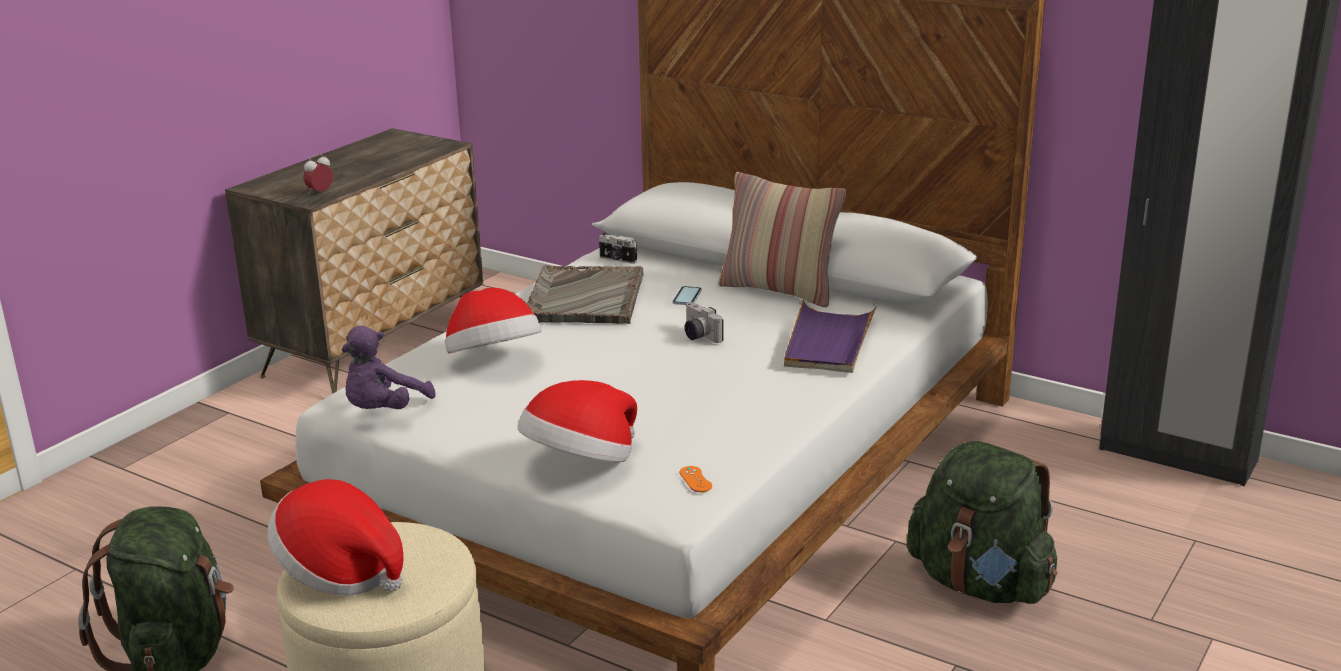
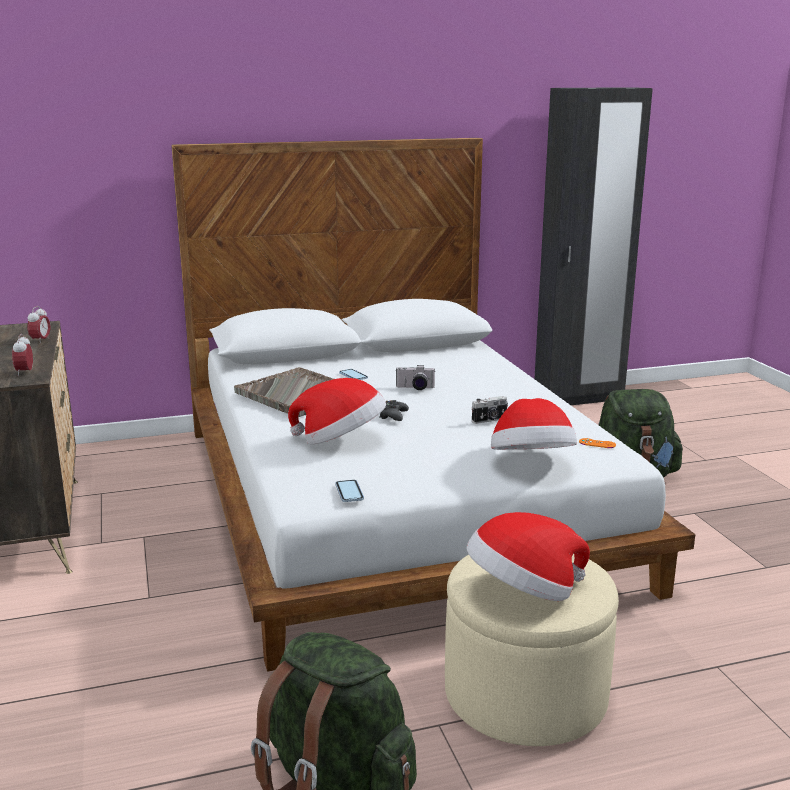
camera: 50 degrees left, 5 degrees down
purple plush toy [342,325,436,409] -> phone [335,480,364,502]
camera [599,232,637,264] -> camera moved to [471,396,508,424]
pillow [718,172,846,307] -> none
purple tray [784,300,877,373] -> none
none -> alarm clock [27,306,50,344]
none -> black game controller [379,400,409,421]

